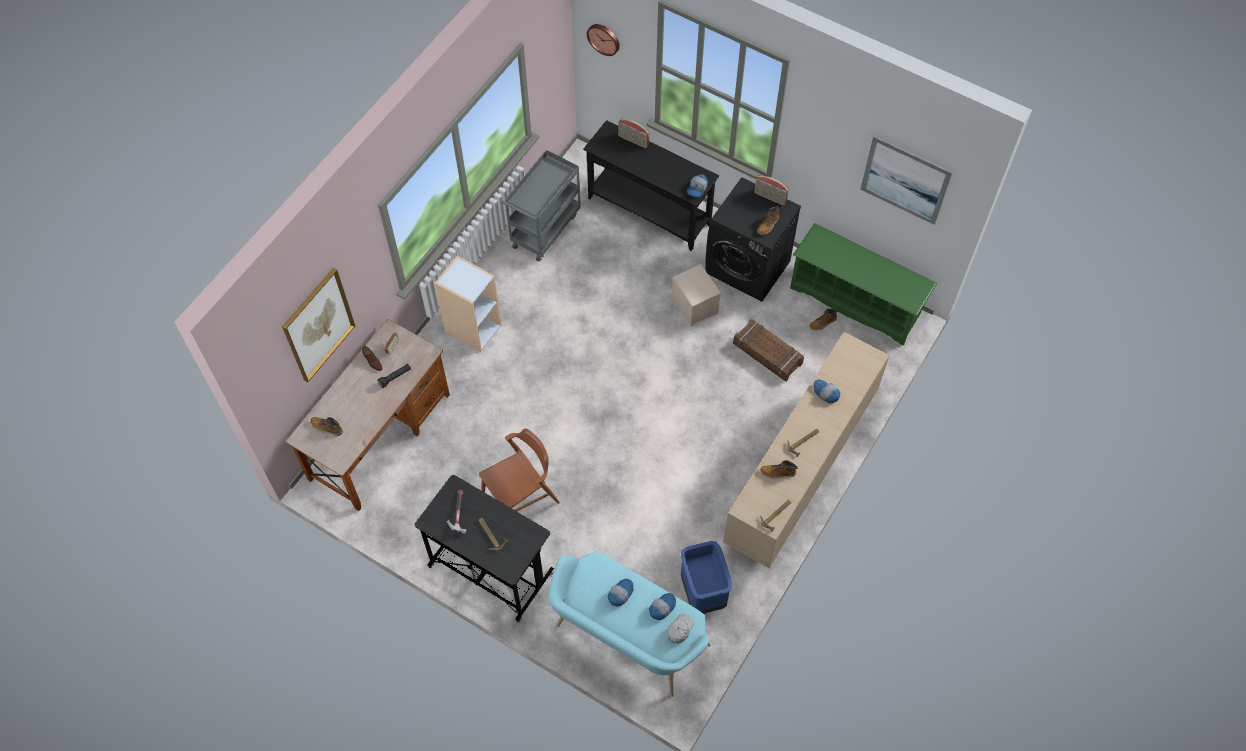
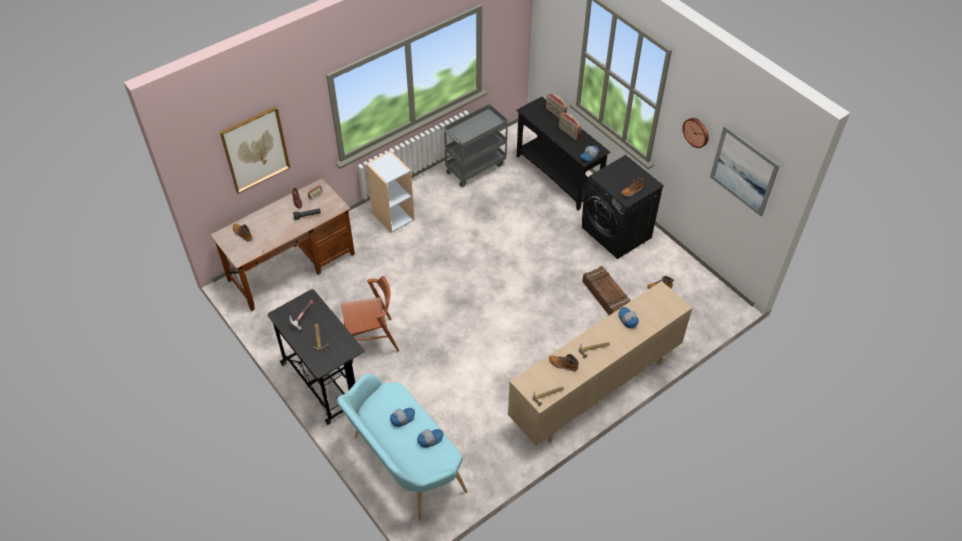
camera: 20 degrees right, 10 degrees down
wall clock [587,24,620,56] -> wall clock moved to [683,118,709,148]
white cap [667,614,693,644] -> none
beige storage box [671,264,721,327] -> none
blue trash can [681,541,732,614] -> none
radio [754,175,789,205] -> radio moved to [559,112,581,140]
green shoe rack [790,223,937,346] -> none

